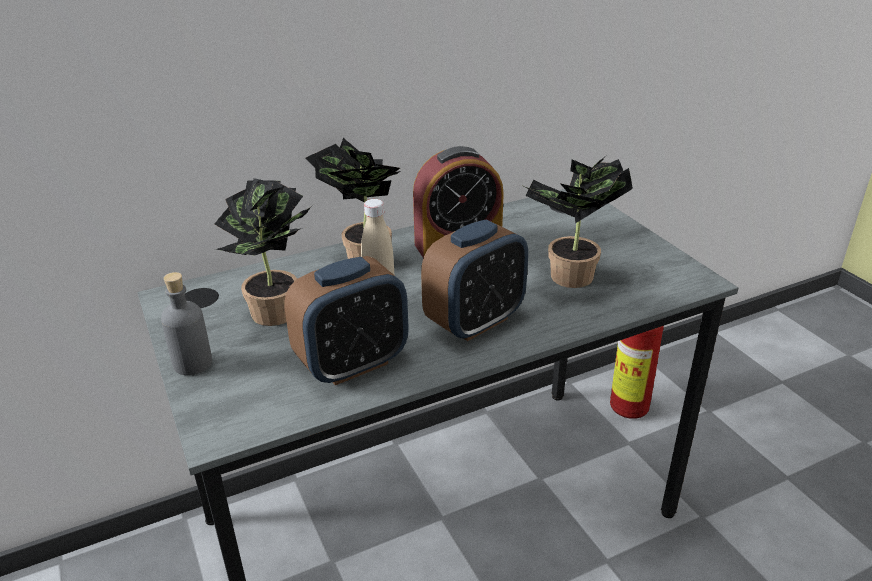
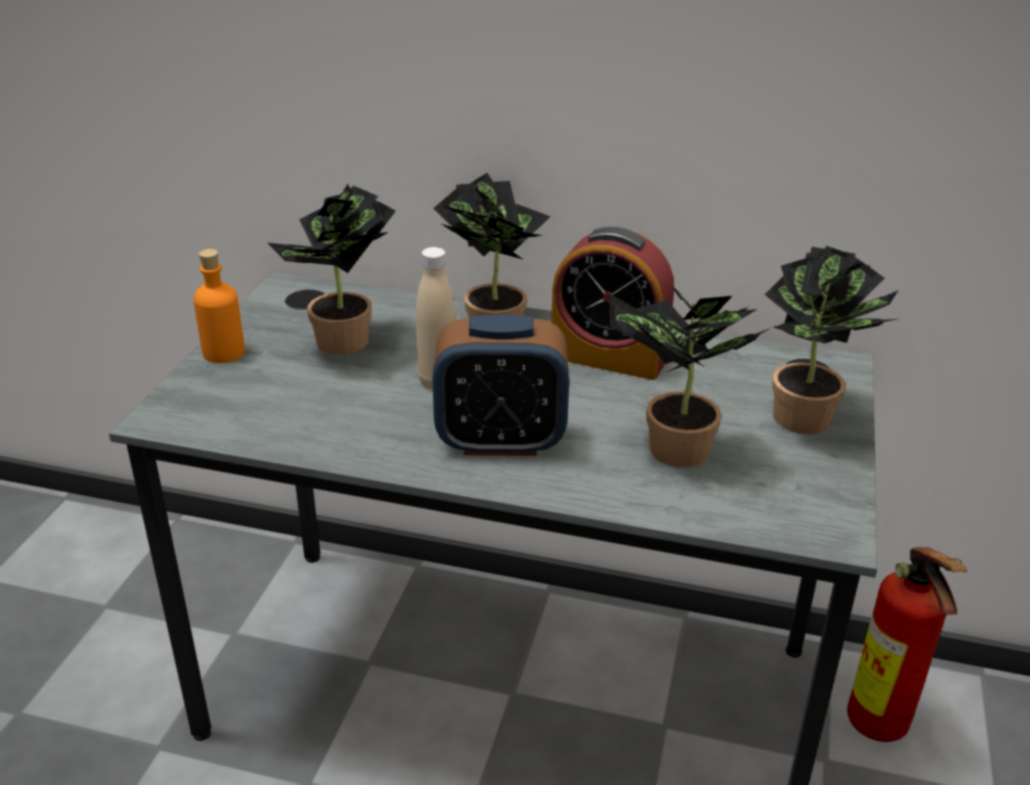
camera: 40 degrees right, 0 degrees up
grey bottle [161,272,212,375] -> orange bottle [193,249,245,363]
alarm clock [284,256,409,385] -> none
none -> potted plant [765,246,899,434]

